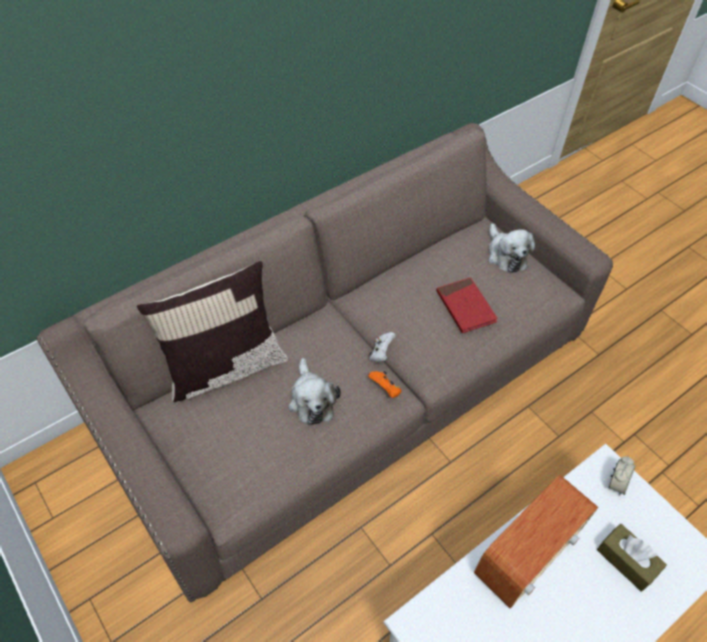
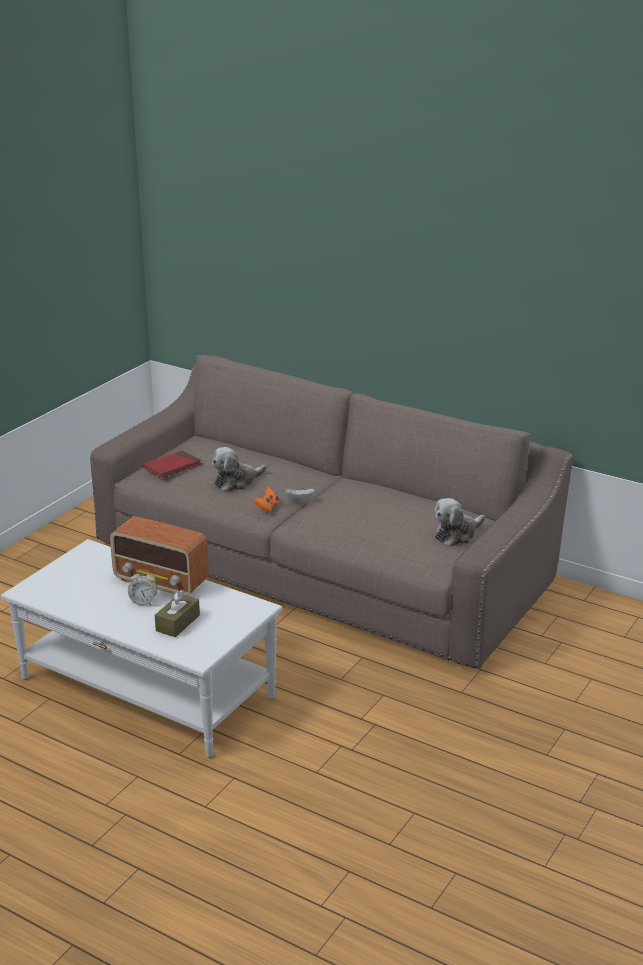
camera: 70 degrees right, 25 degrees down
pillow [137,261,288,402] -> none
red book [436,277,498,333] -> red book moved to [142,450,201,478]
alarm clock [609,456,636,496] -> alarm clock moved to [128,570,157,605]

